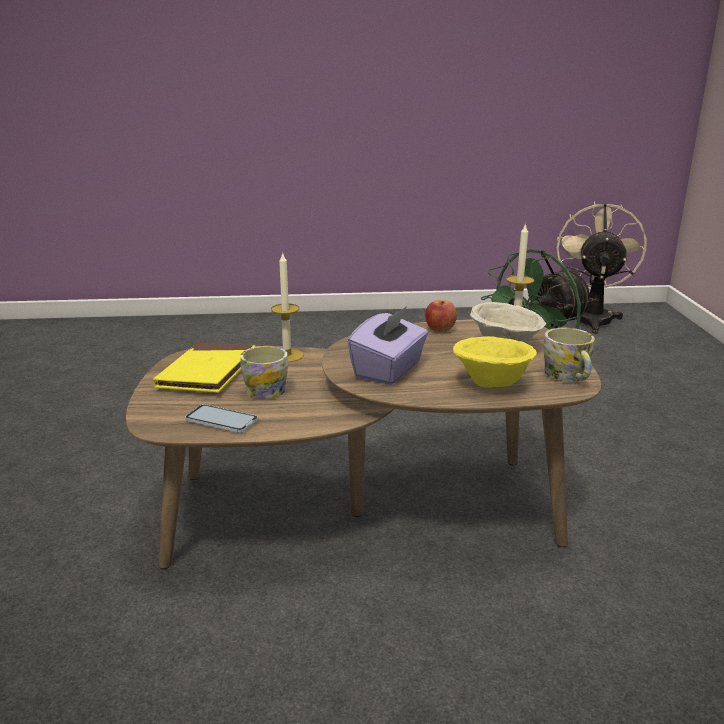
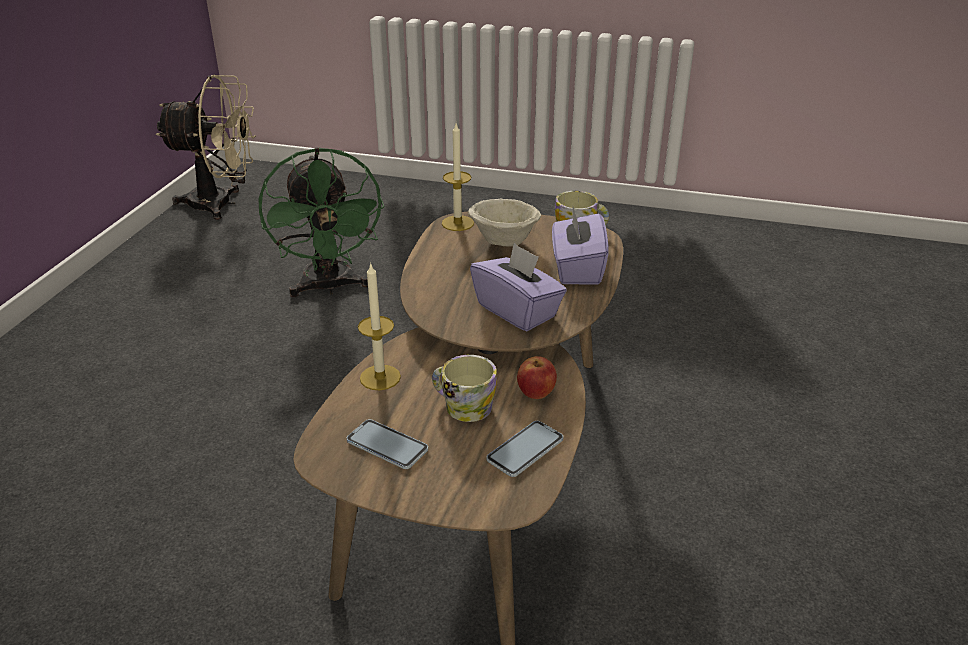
camera: 70 degrees left, 10 degrees up
yellow book [153,342,255,393] -> phone [346,419,428,469]
apple [425,300,457,332] -> apple moved to [517,356,557,399]
yellow bowl [453,336,537,388] -> purple tissue box [552,207,609,285]
beige fan [557,202,647,334] -> beige fan turned 150 degrees clockwise [156,75,256,220]

